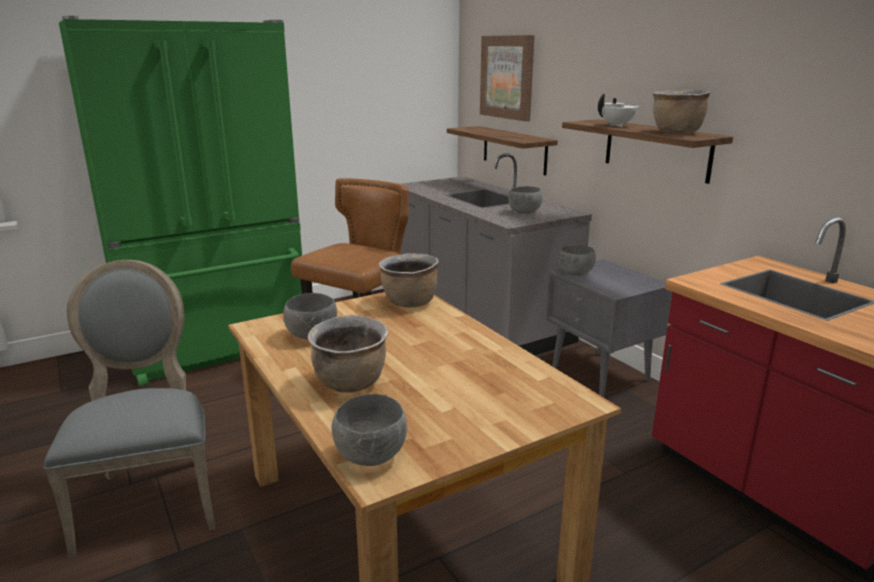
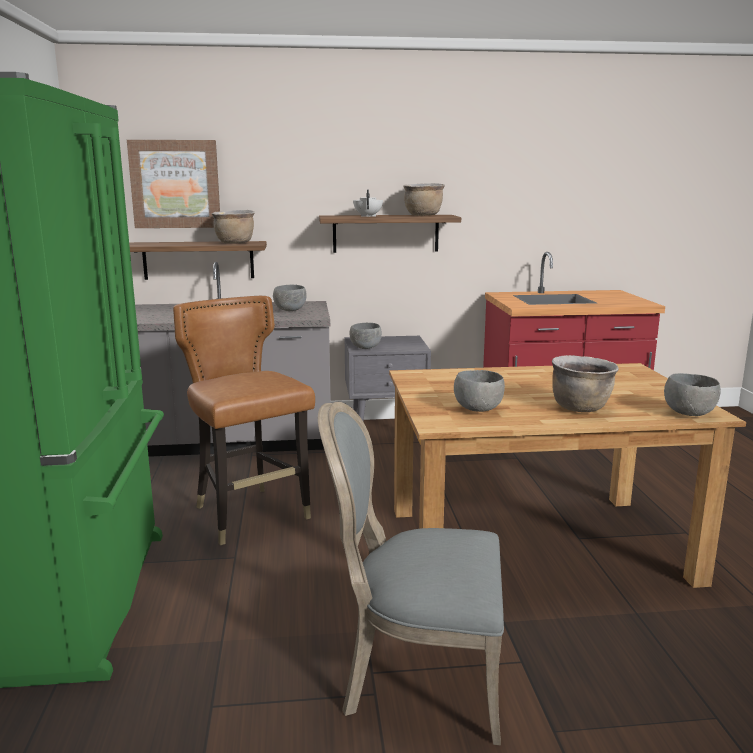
camera: 65 degrees left, 5 degrees down
brown cooking pot [378,254,439,308] -> brown cooking pot moved to [212,210,255,244]

